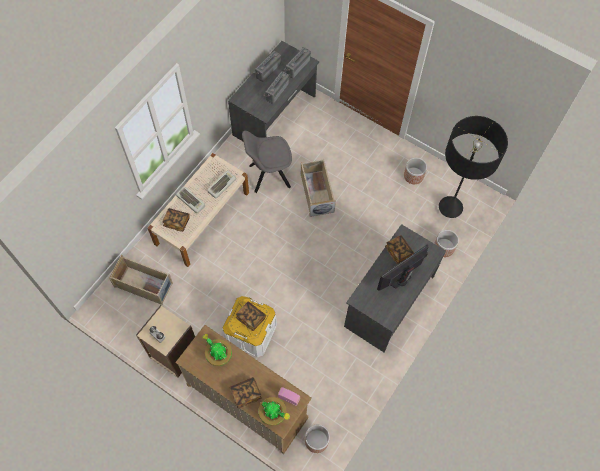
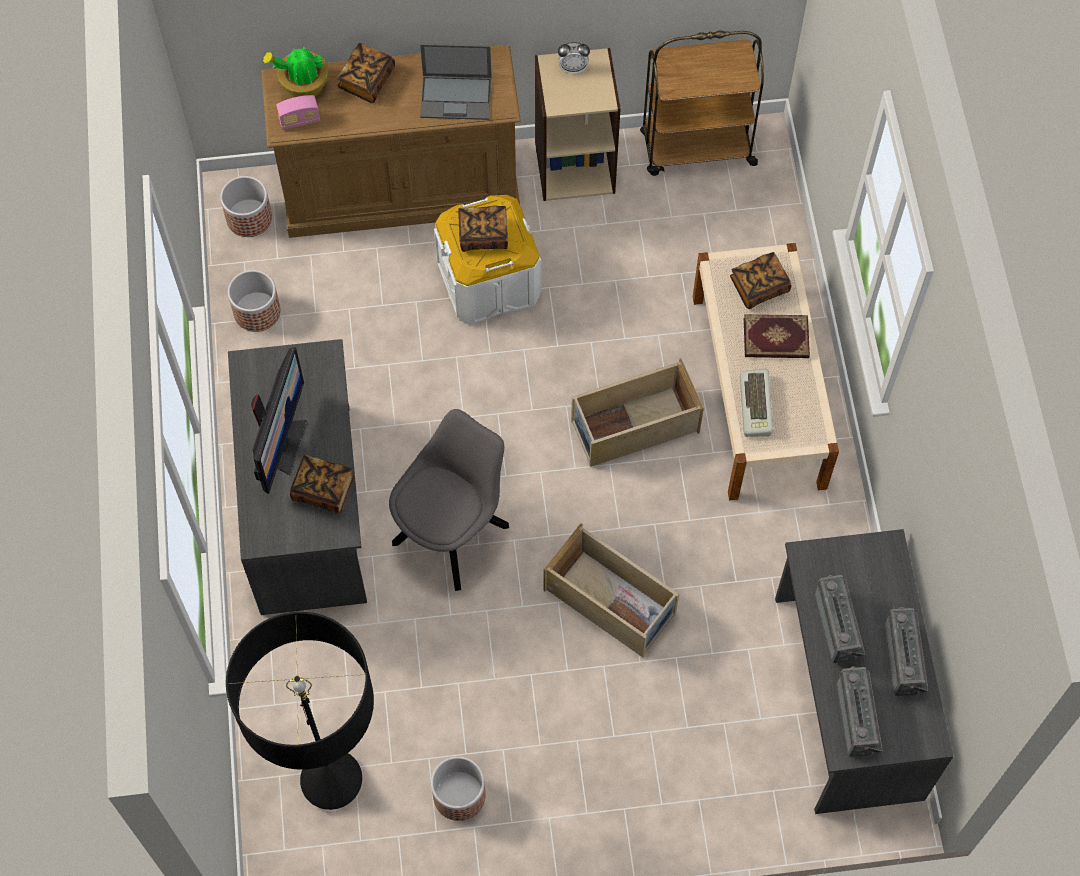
camera: 140 degrees right, 0 degrees up
beige storage box [109,255,173,305] -> beige storage box moved to [571,358,704,467]
keyboard [176,186,205,214] -> book [744,314,810,358]
potted plant [203,334,232,366] -> laptop [420,43,491,120]
grey chair [242,131,292,193] -> grey chair moved to [389,409,509,591]
planter [434,230,459,257] -> planter moved to [228,270,280,332]
none -> brown cart [640,30,764,176]

